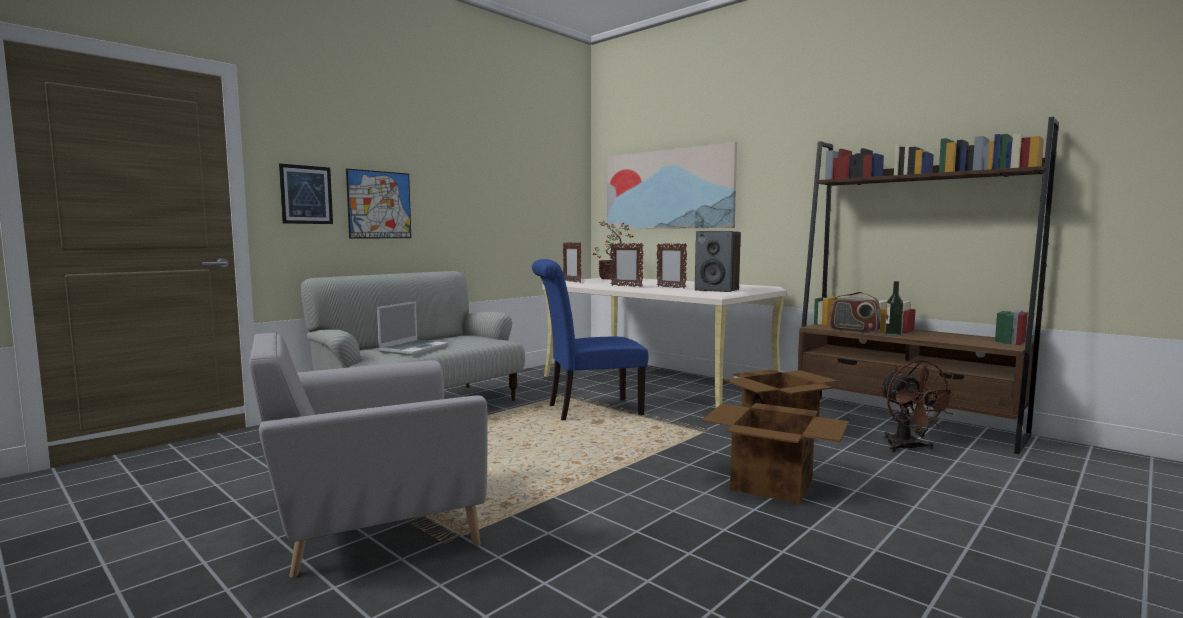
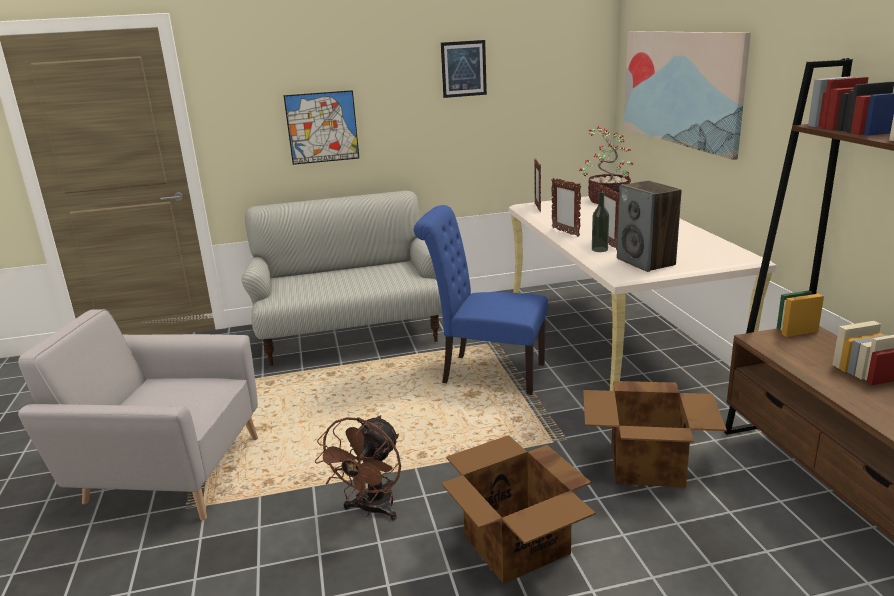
camera: 35 degrees right, 15 degrees up
picture [279,163,333,224] -> picture moved to [441,40,487,98]
laptop [377,301,449,356] -> none
radio [830,292,881,333] -> none
brown fan [879,360,959,452] -> brown fan moved to [315,415,401,521]
bottle [885,281,903,336] -> bottle moved to [592,191,609,252]

